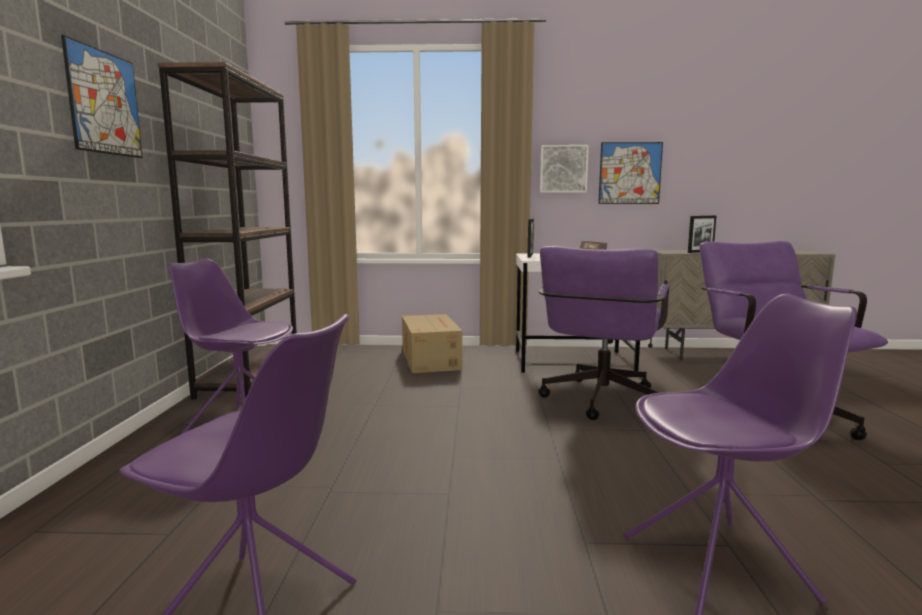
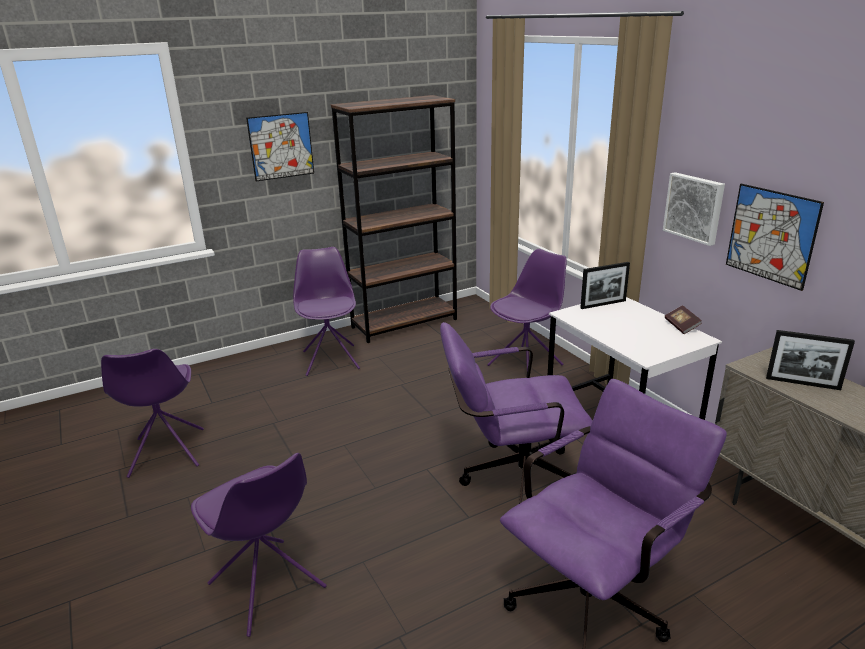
camera: 60 degrees right, 15 degrees up
cardboard box [402,314,462,373] -> purple chair [487,249,567,369]

